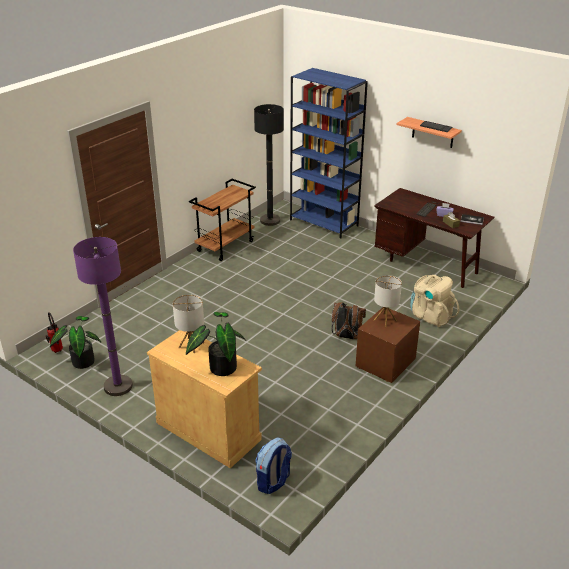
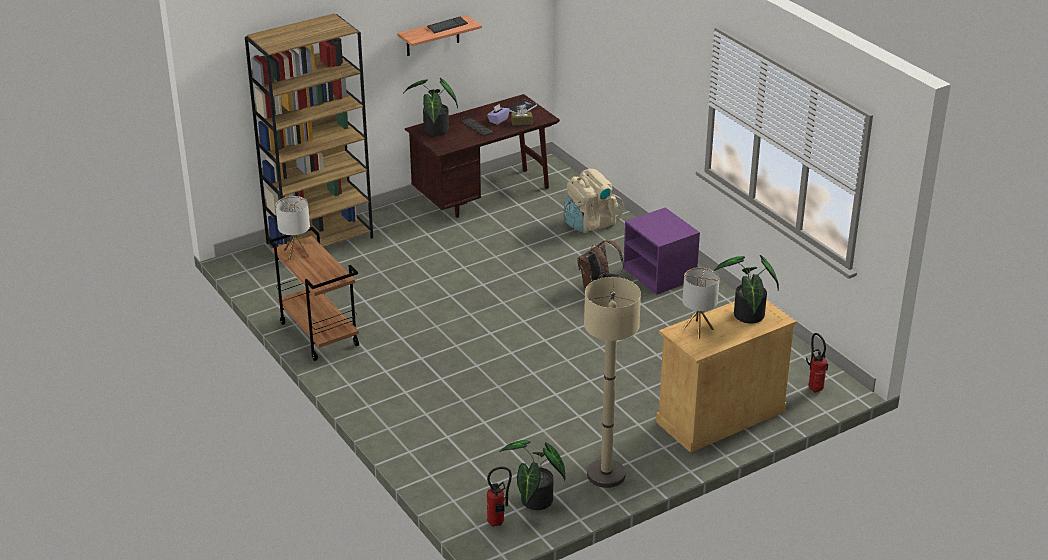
camera: 70 degrees left, 0 degrees up
purple floor lamp [73,237,133,396] -> beige floor lamp [584,277,641,488]
black floor lamp [254,104,284,226] -> none
backpack [256,438,292,494] -> fire extinguisher [806,333,828,393]
blue bookcase [290,68,368,239] -> brown bookcase [245,13,373,247]
brown nightstand [356,307,420,383] -> purple nightstand [623,207,700,295]
table lamp [374,275,402,327] -> table lamp moved to [276,196,310,261]
none -> potted plant [403,78,458,136]

